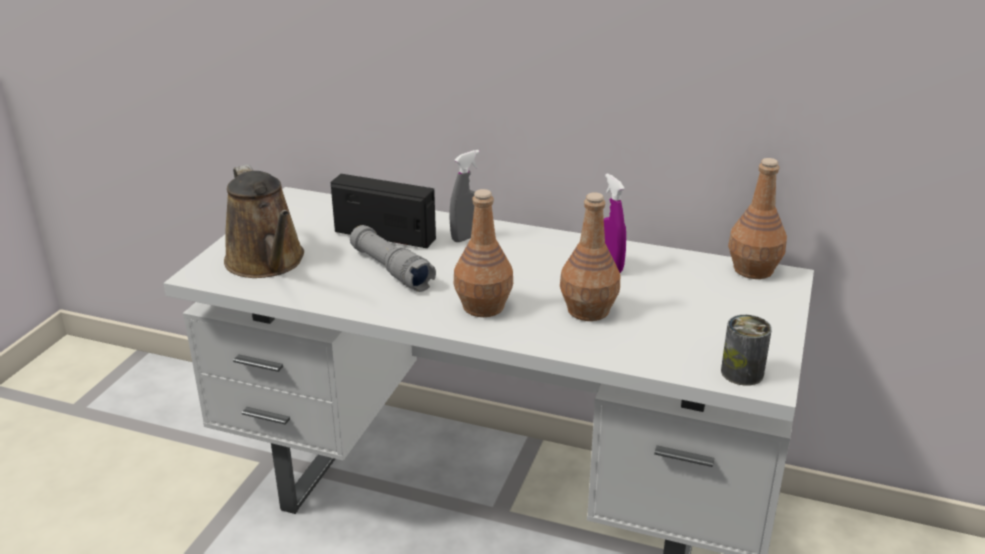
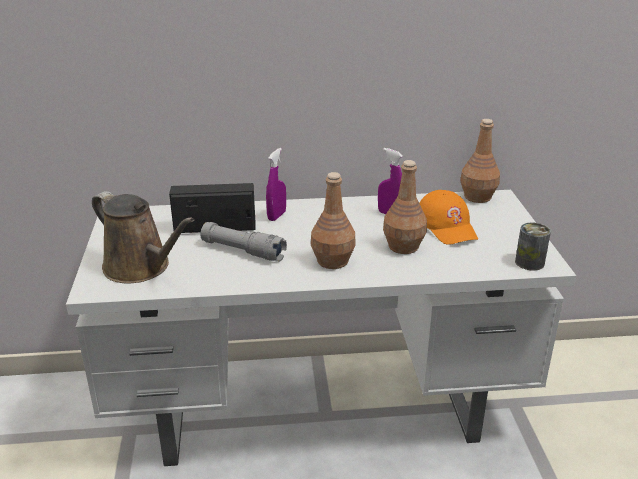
camera: 25 degrees left, 0 degrees up
grey spray bottle [449,150,480,242] -> purple spray bottle [266,148,286,221]
none -> orange cap [419,190,478,245]

